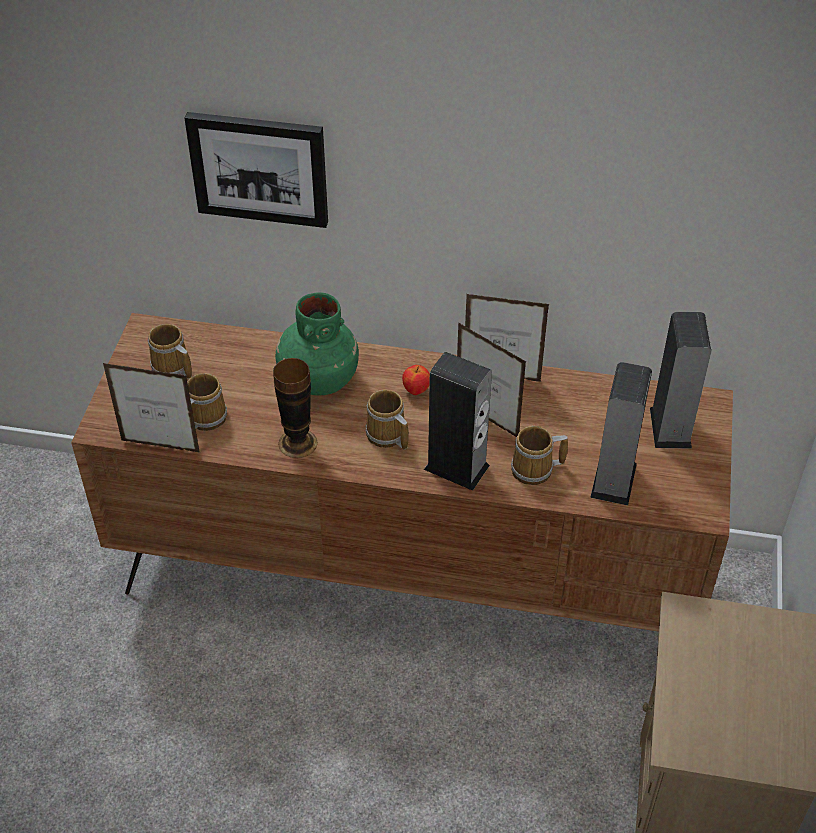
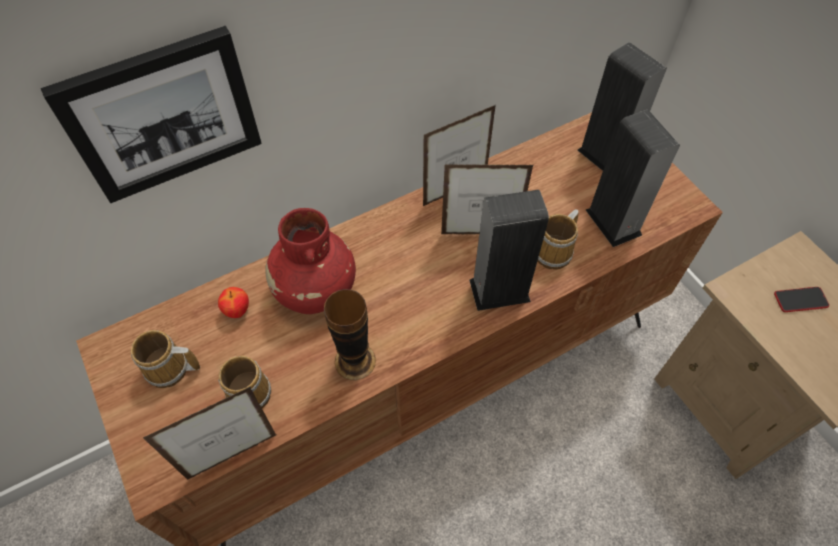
camera: 40 degrees left, 10 degrees up
green vase [275,293,359,395] -> red vase [265,208,356,314]
mug [365,389,409,450] -> none
apple [402,365,430,395] -> apple moved to [218,287,249,318]
none -> phone [774,287,829,312]

